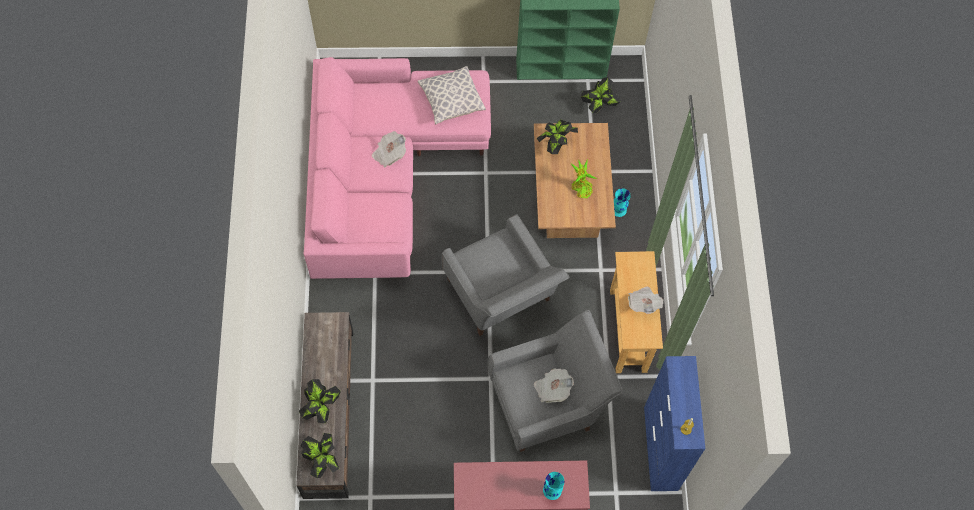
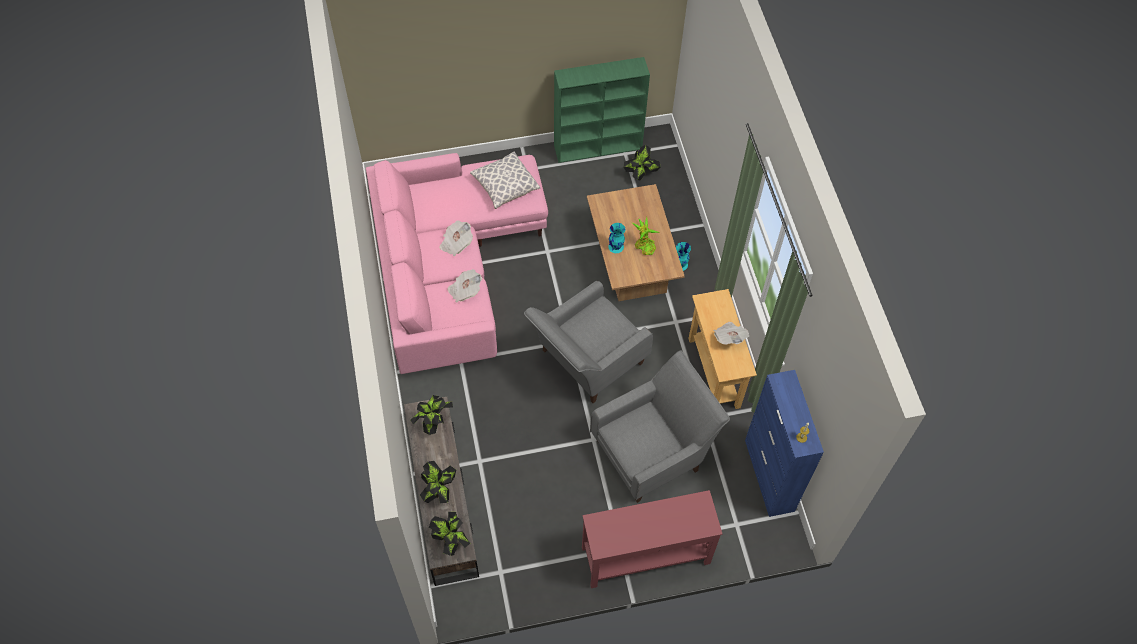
camera: 10 degrees left, 5 degrees down
grey armchair [441,214,569,336] -> grey armchair turned 90 degrees clockwise [524,281,653,403]
newspaper [534,369,574,403] -> newspaper moved to [447,269,482,303]
potted plant [537,119,578,154] -> potted plant moved to [410,395,453,435]
turquoise vase [543,472,564,500] -> turquoise vase moved to [608,223,625,253]

